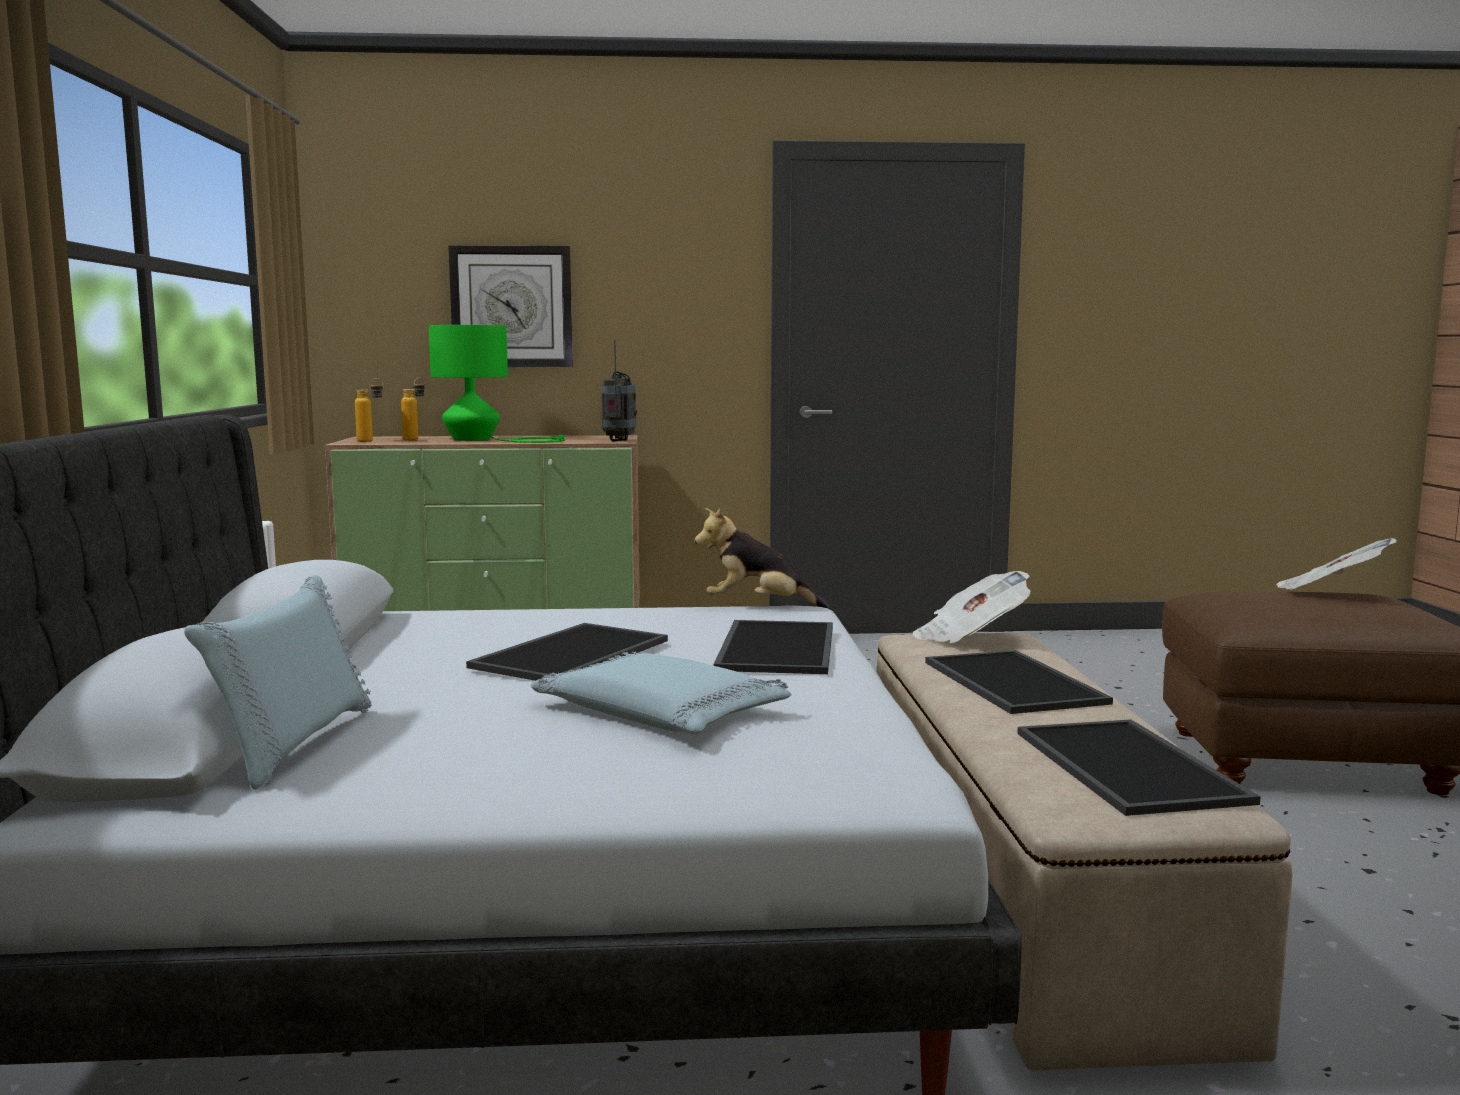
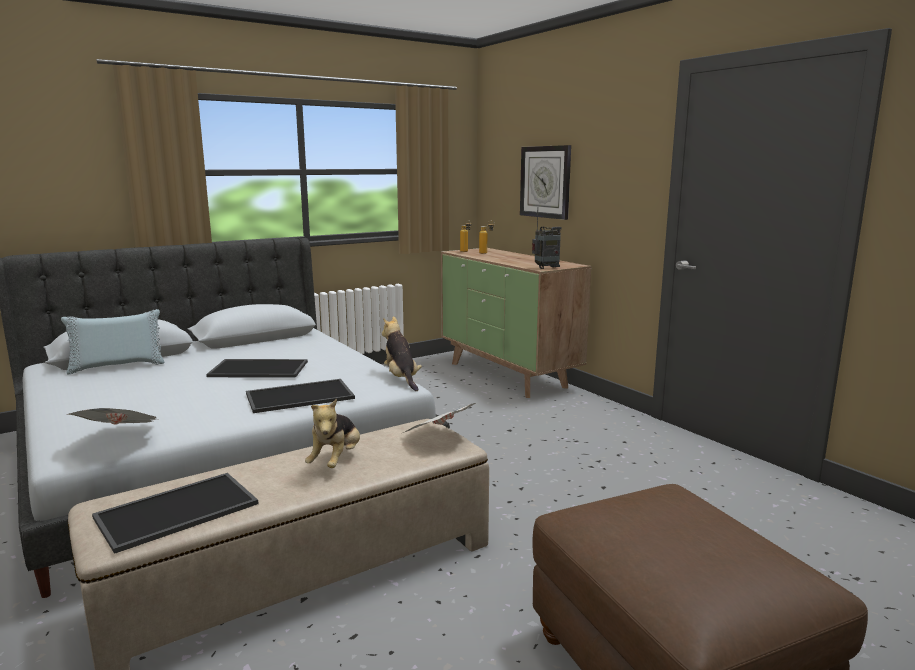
camera: 60 degrees right, 5 degrees up
green table lamp [429,325,565,443] -> none
blue pillow [530,652,792,734] -> none
tray [925,650,1113,714] -> plush toy [305,399,360,468]
newspaper [1276,538,1396,590] -> newspaper moved to [68,408,158,425]

